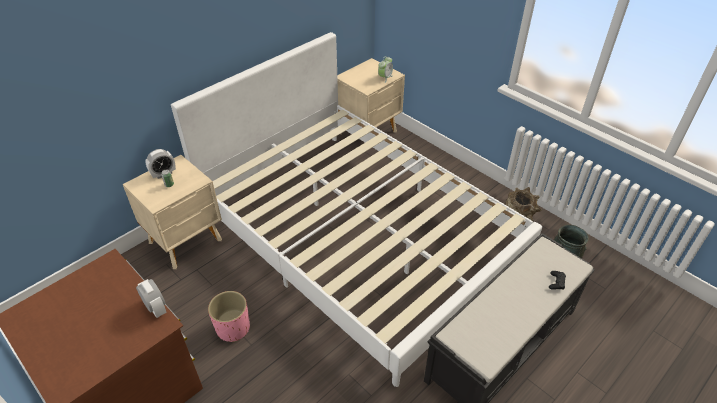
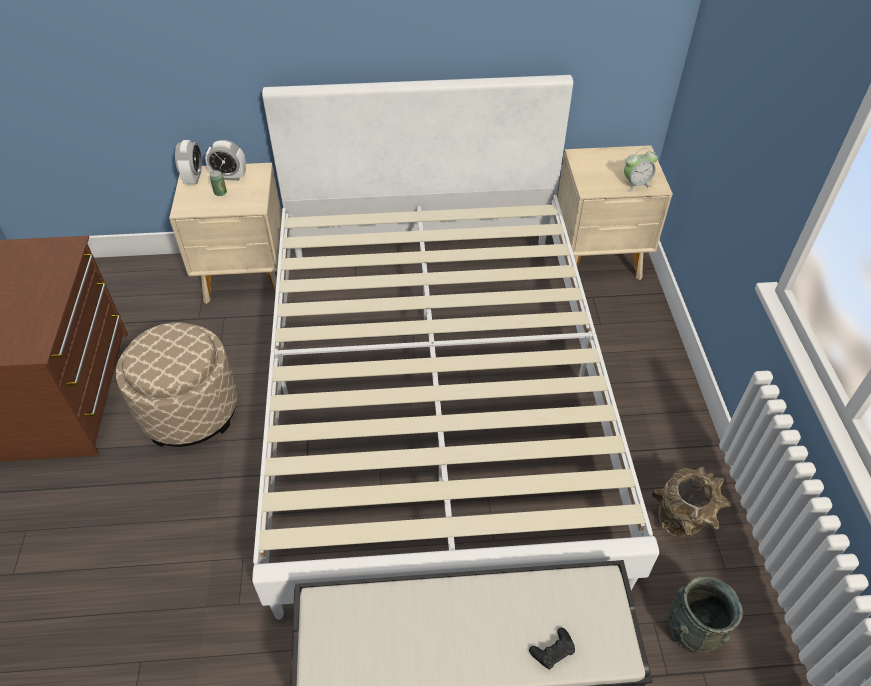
camera: 40 degrees right, 5 degrees up
alarm clock [136,279,166,318] -> alarm clock moved to [175,140,202,184]
pink planter [208,291,250,342] -> beige ottoman [116,323,238,447]

